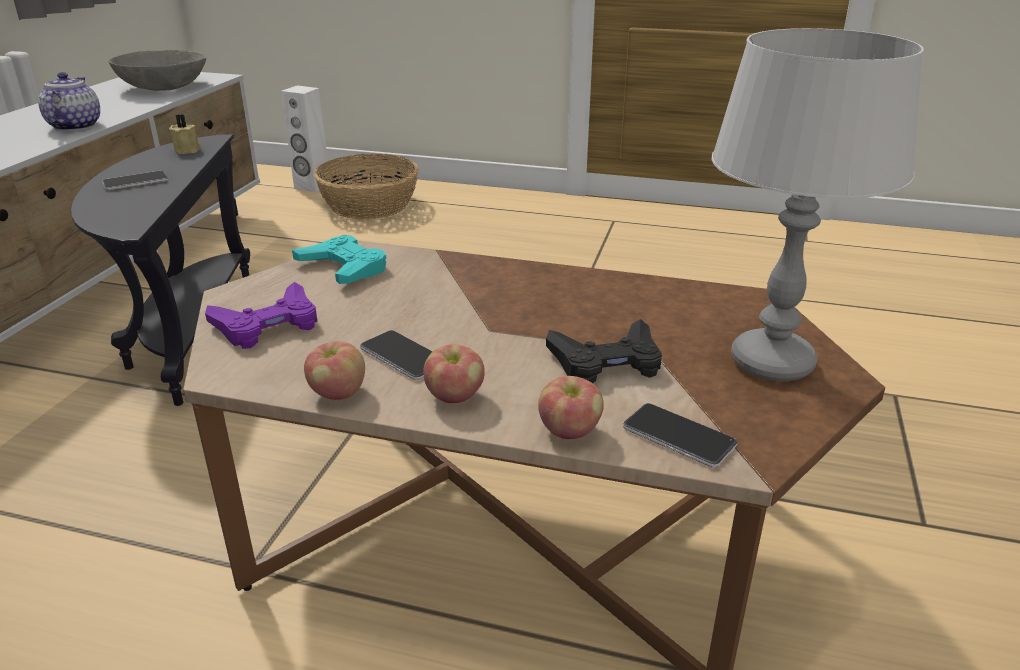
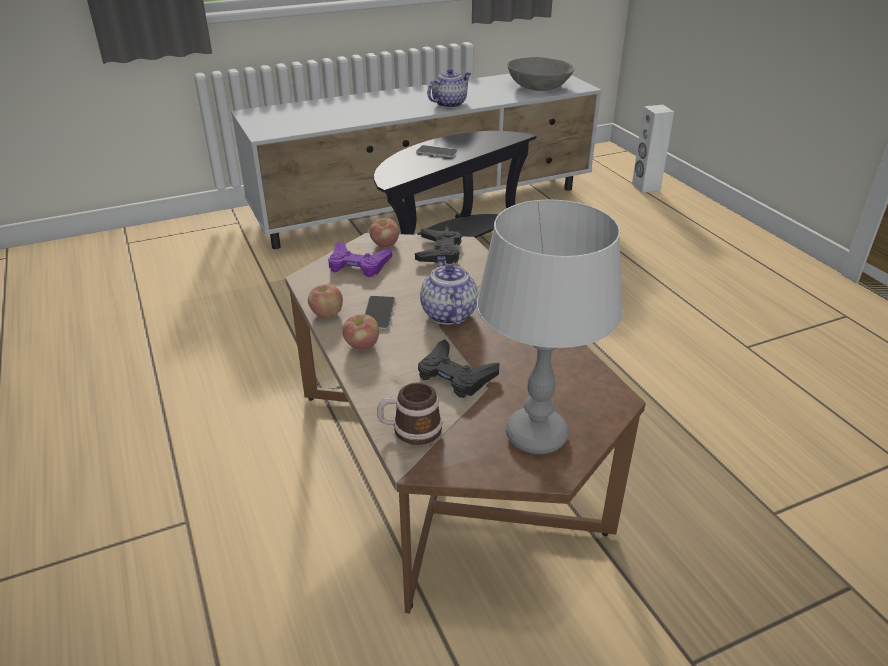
camera: 50 degrees right, 5 degrees up
beige candle [169,114,201,154] -> none
turquoise game controller [292,235,386,284] -> black game controller [415,229,462,264]
basket [314,154,419,219] -> none
apple [538,376,604,439] -> apple moved to [369,218,399,247]
phone [623,403,737,467] -> mug [377,382,443,445]
none -> teapot [420,256,479,325]

